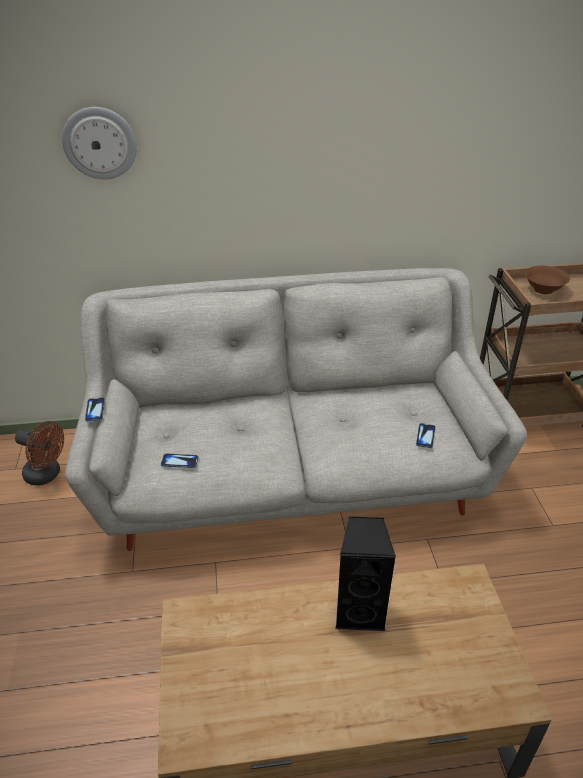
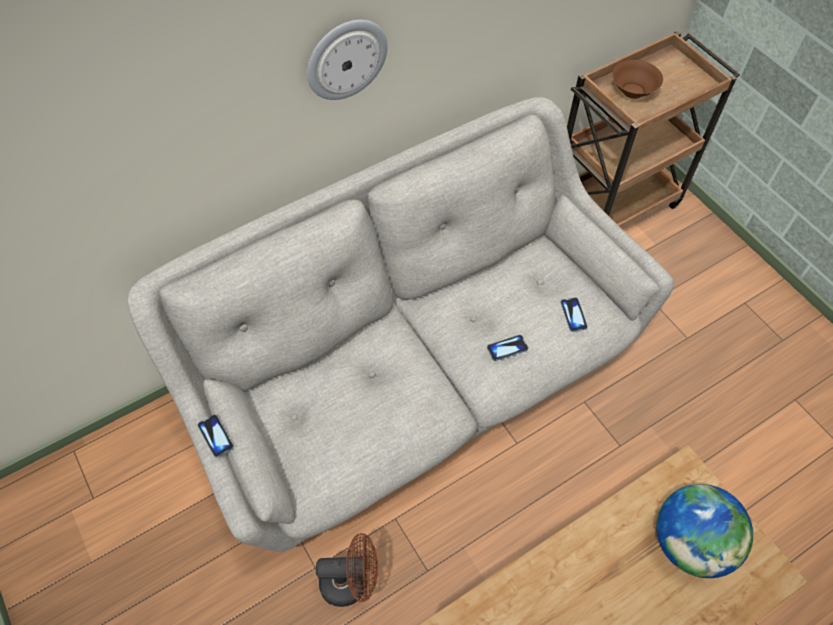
camera: 25 degrees left, 20 degrees up
brown fan [15,421,64,486] -> brown fan moved to [316,533,378,607]
wall clock [62,107,137,179] -> wall clock moved to [307,20,388,100]
phone [161,453,199,468] -> phone moved to [487,335,528,361]
black speaker [335,516,396,631] -> none
none -> globe [656,484,753,578]

